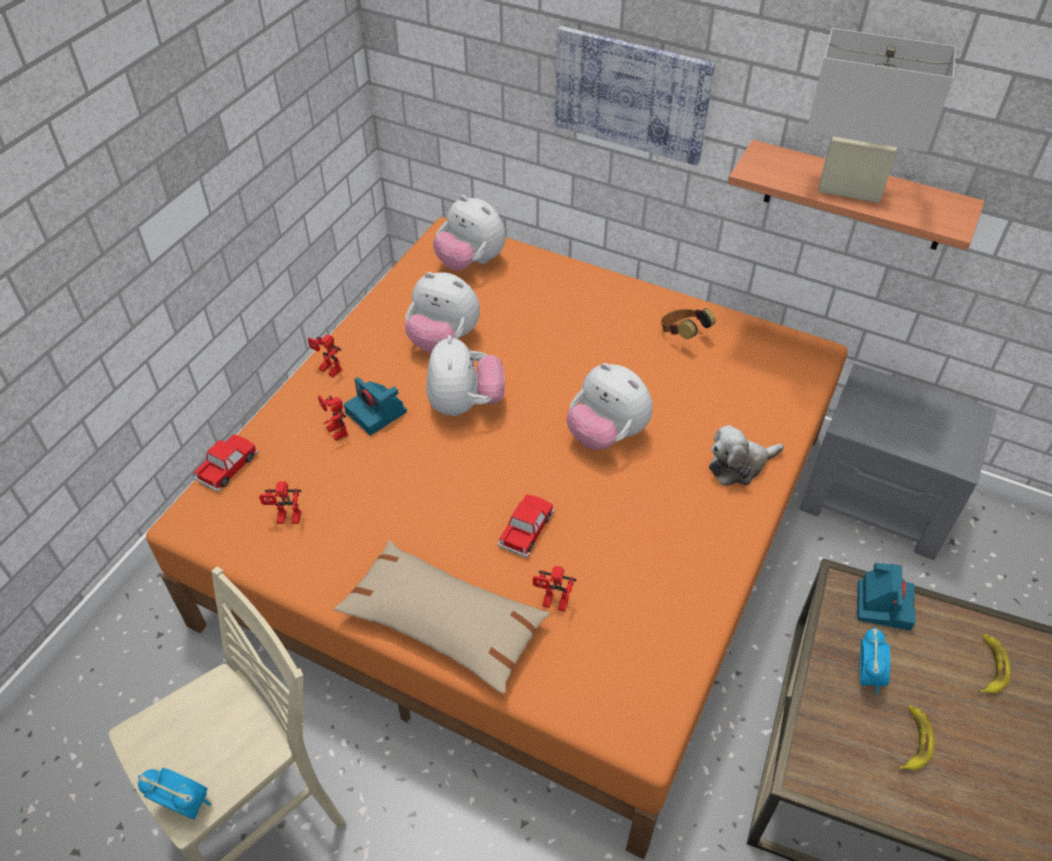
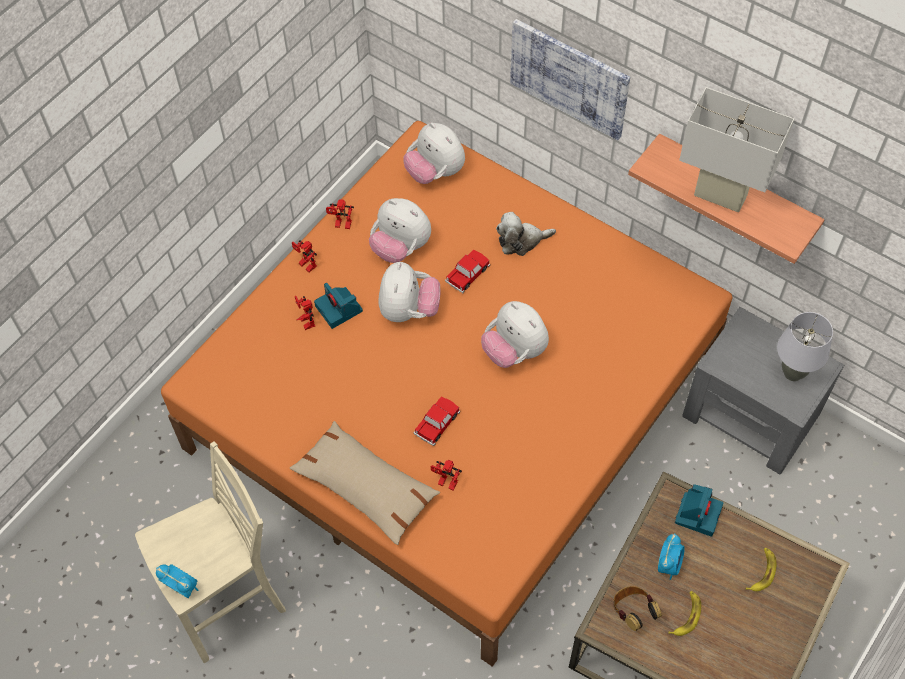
camera: 10 degrees right, 10 degrees up
toy car [194,434,258,492] -> toy car moved to [445,250,490,293]
toy robot [259,482,301,524] -> toy robot moved to [326,199,354,229]
headphones [661,308,716,339] -> headphones moved to [614,586,662,631]
plush toy [709,425,784,486] -> plush toy moved to [496,212,556,256]
none -> grey table lamp [777,312,833,381]

